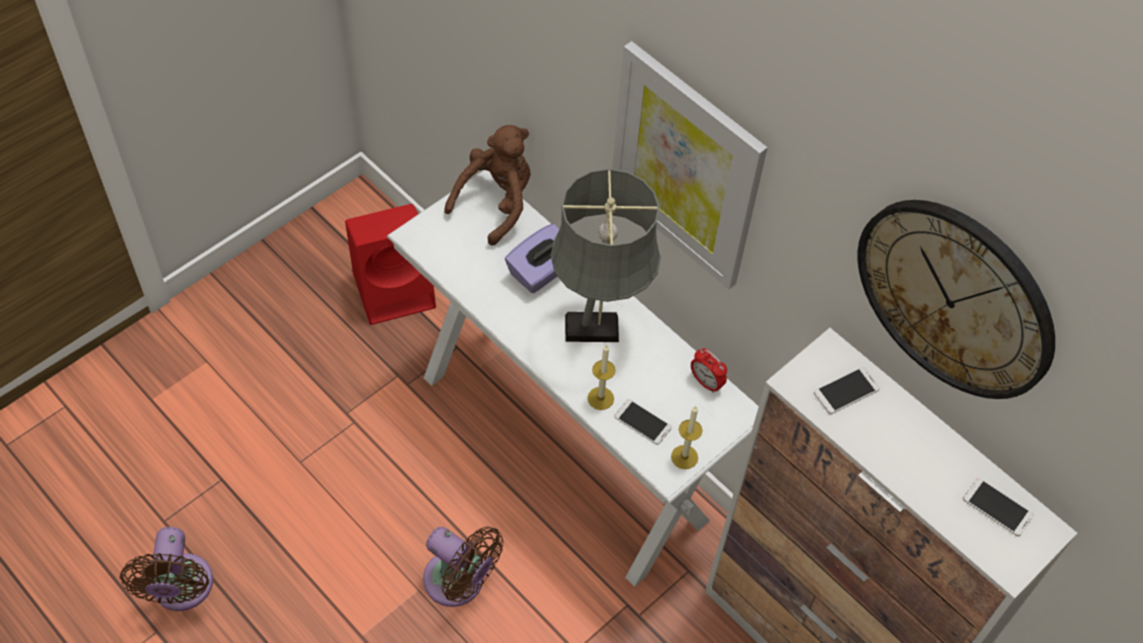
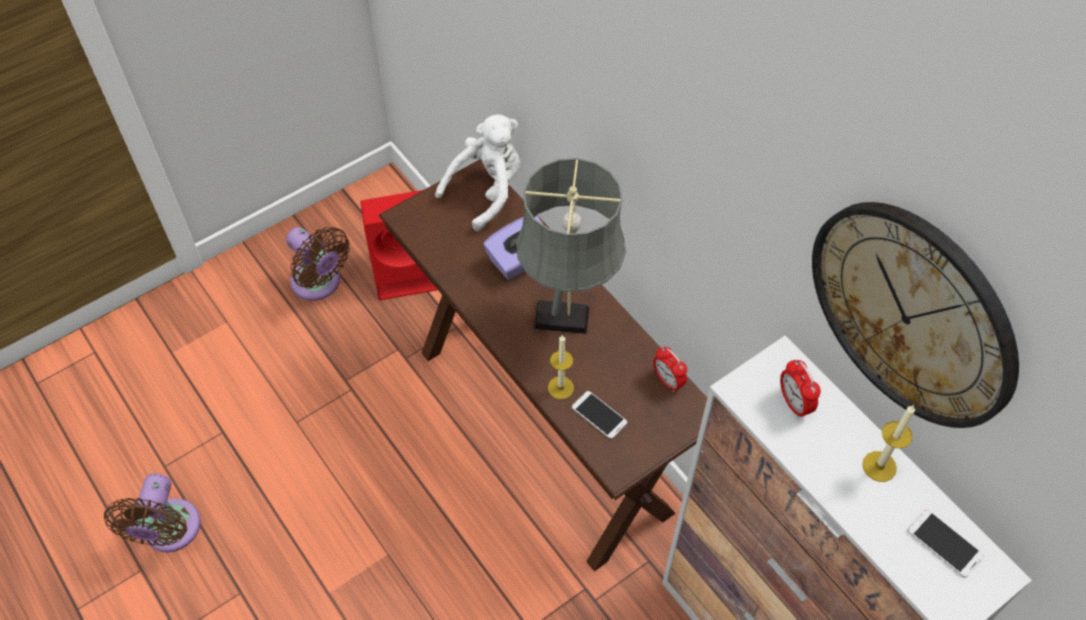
camera: 10 degrees right, 0 degrees up
white console table [387,170,759,587] -> brown console table [379,159,707,571]
brown fan [423,527,504,607] -> brown fan moved to [286,227,350,301]
brown plush toy [444,125,531,245] -> white plush toy [435,114,520,231]
picture [612,41,767,289] -> none
candle [671,406,703,469] -> candle moved to [862,405,915,482]
phone [814,367,880,414] -> alarm clock [780,360,821,418]

